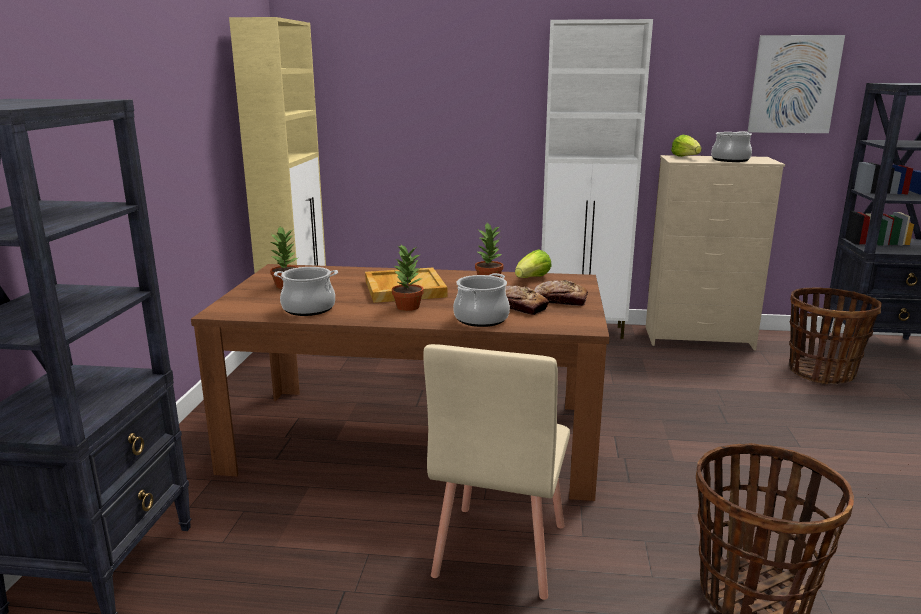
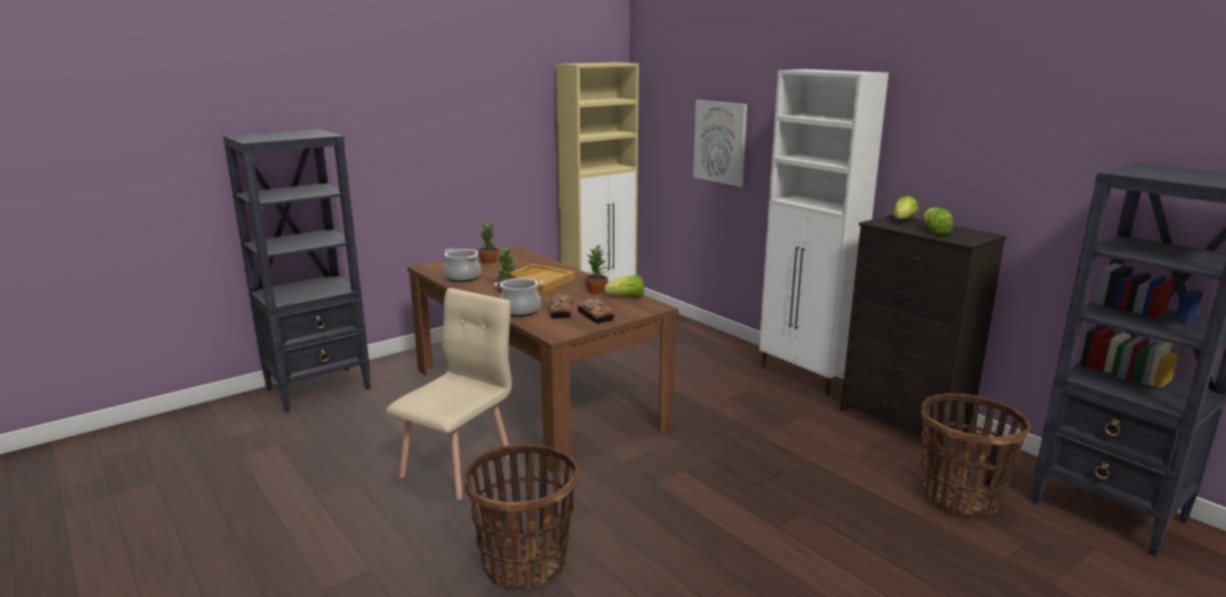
camera: 45 degrees right, 0 degrees up
beige chair [423,344,570,600] -> beige chair turned 150 degrees clockwise [387,288,512,500]
beige dresser [646,155,785,350] -> black dresser [841,214,1007,444]
cooking pot [711,131,752,162] -> lettuce [924,208,953,235]
picture [748,35,845,133] -> picture moved to [693,100,747,187]

